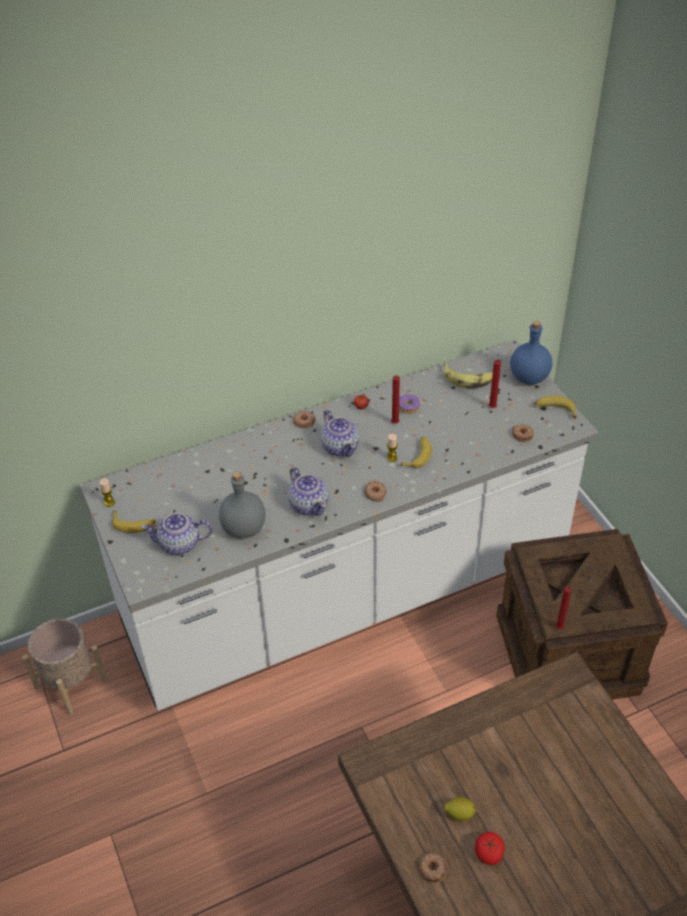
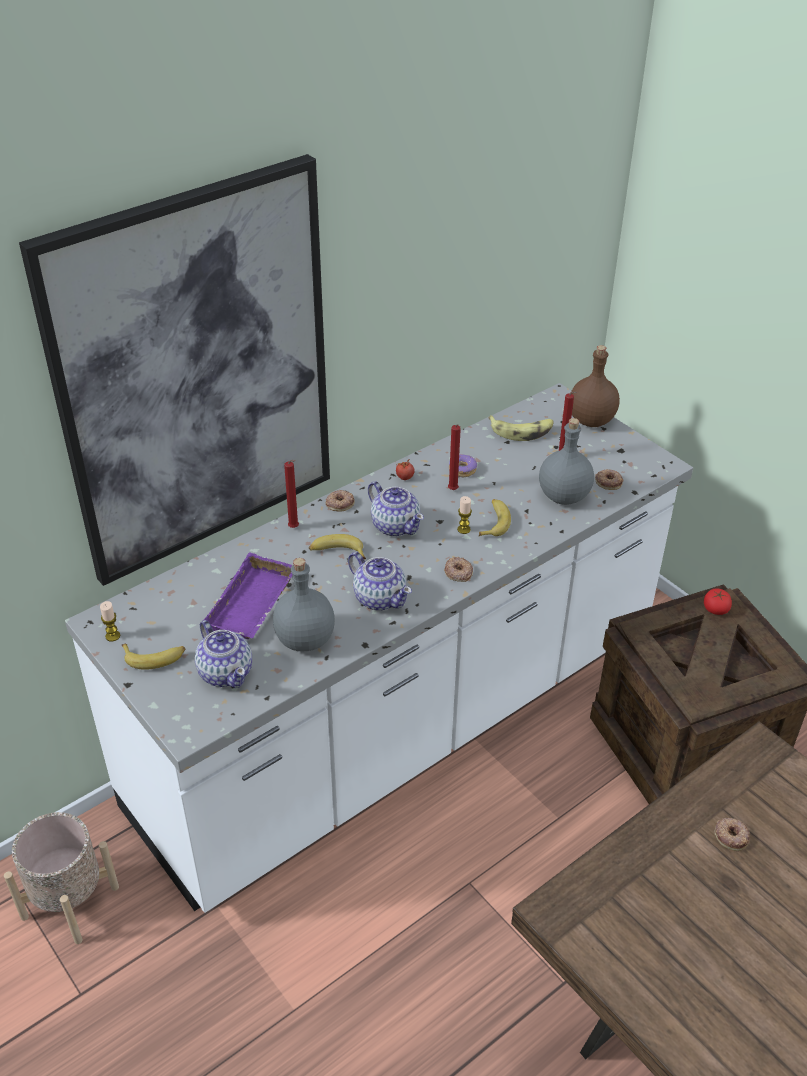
camera: 15 degrees left, 5 degrees down
teapot [141,513,212,555] -> teapot turned 105 degrees counterclockwise [195,620,252,688]
donut [419,853,447,884] -> donut moved to [714,818,750,851]
lemon [444,797,476,821] -> none
tomato [475,832,505,865] -> tomato moved to [704,589,732,615]
blue bottle [510,321,552,385] -> brown bottle [571,345,620,427]
banana [535,396,577,418] -> banana moved to [309,534,366,559]
red candle [555,586,574,630] -> red candle moved to [284,460,299,528]
none -> picture [19,154,330,586]
none -> purple tray [204,552,293,639]
none -> grey bottle [539,418,594,505]

